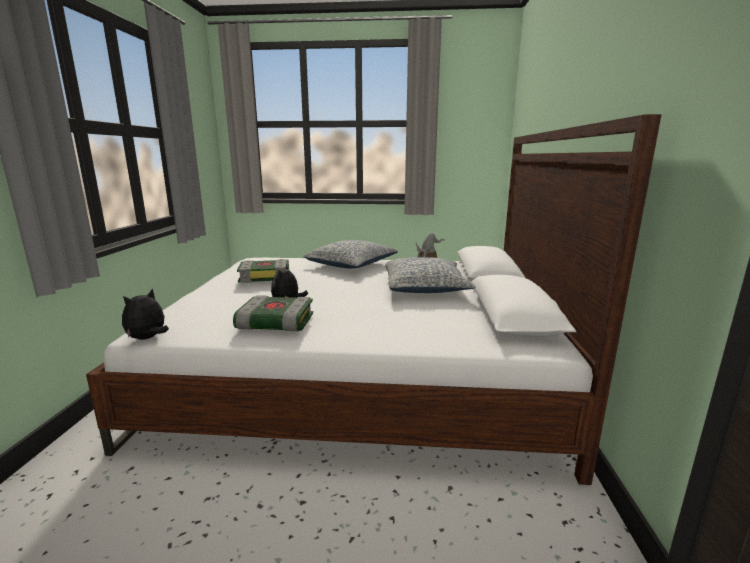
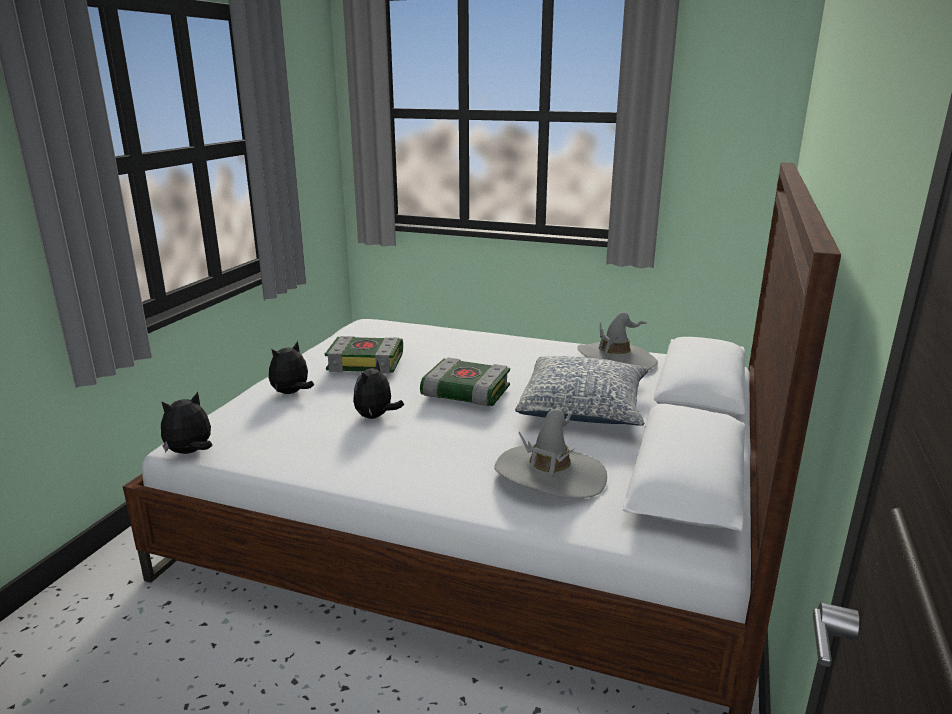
camera: 15 degrees right, 5 degrees up
book [233,295,313,331] -> book moved to [420,357,510,406]
pillow [303,240,398,268] -> none
none -> plush toy [269,341,314,394]
none -> grey hat [494,409,607,498]

